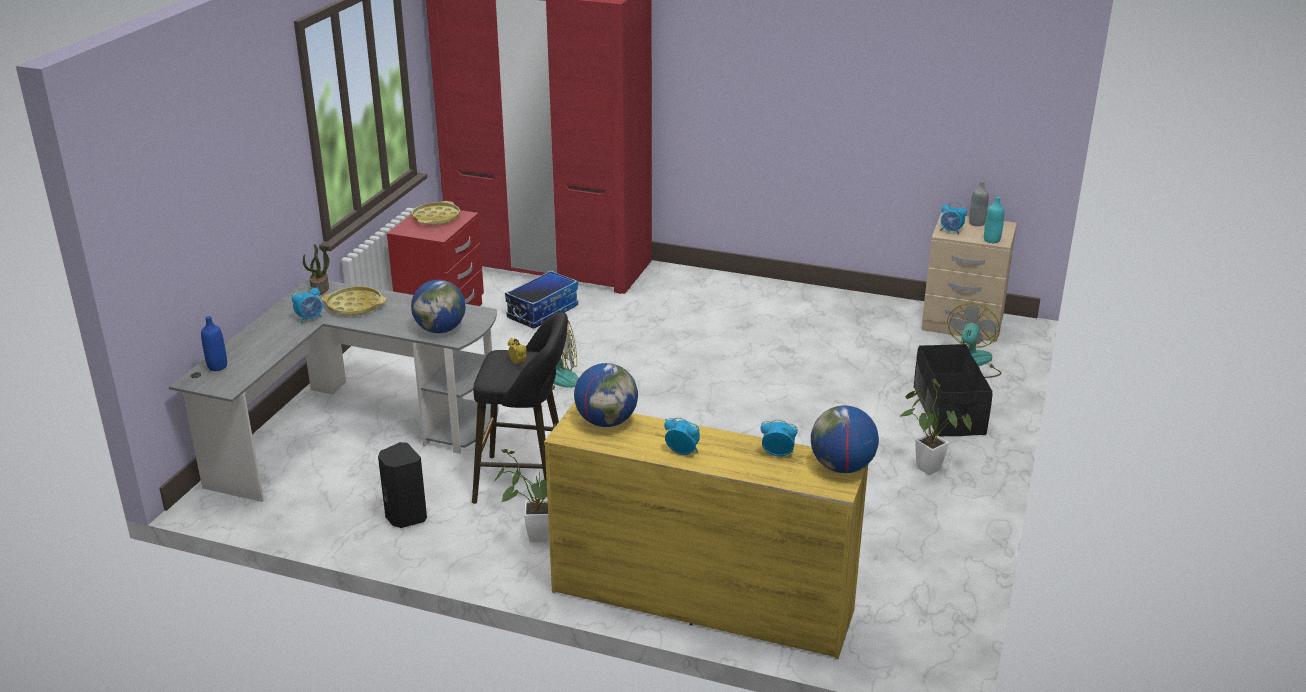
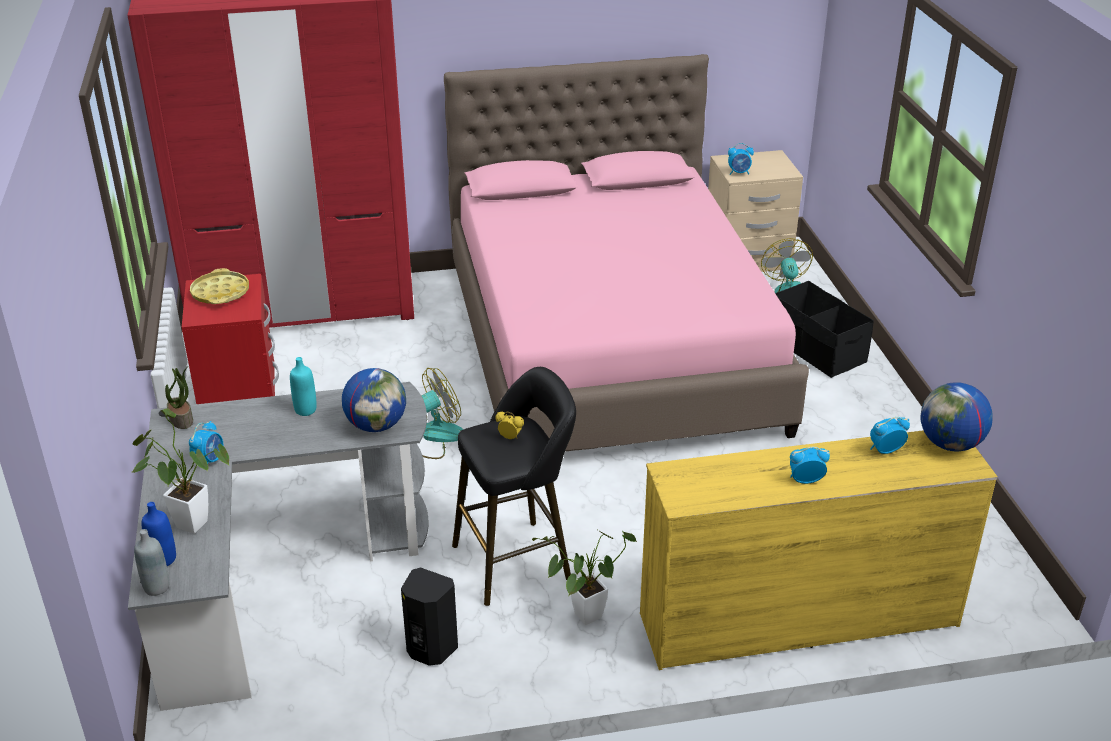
camera: 30 degrees left, 5 degrees up
yellow tray [322,286,386,316] -> none
storage box [505,270,578,328] -> none
globe [574,363,638,427] -> none
potted plant [900,379,972,475] -> potted plant moved to [132,408,229,534]
grey bottle [969,181,989,226] -> grey bottle moved to [134,529,169,596]
turquoise bottle [984,196,1005,243] -> turquoise bottle moved to [290,357,317,416]
none -> pink bed [444,54,809,452]

